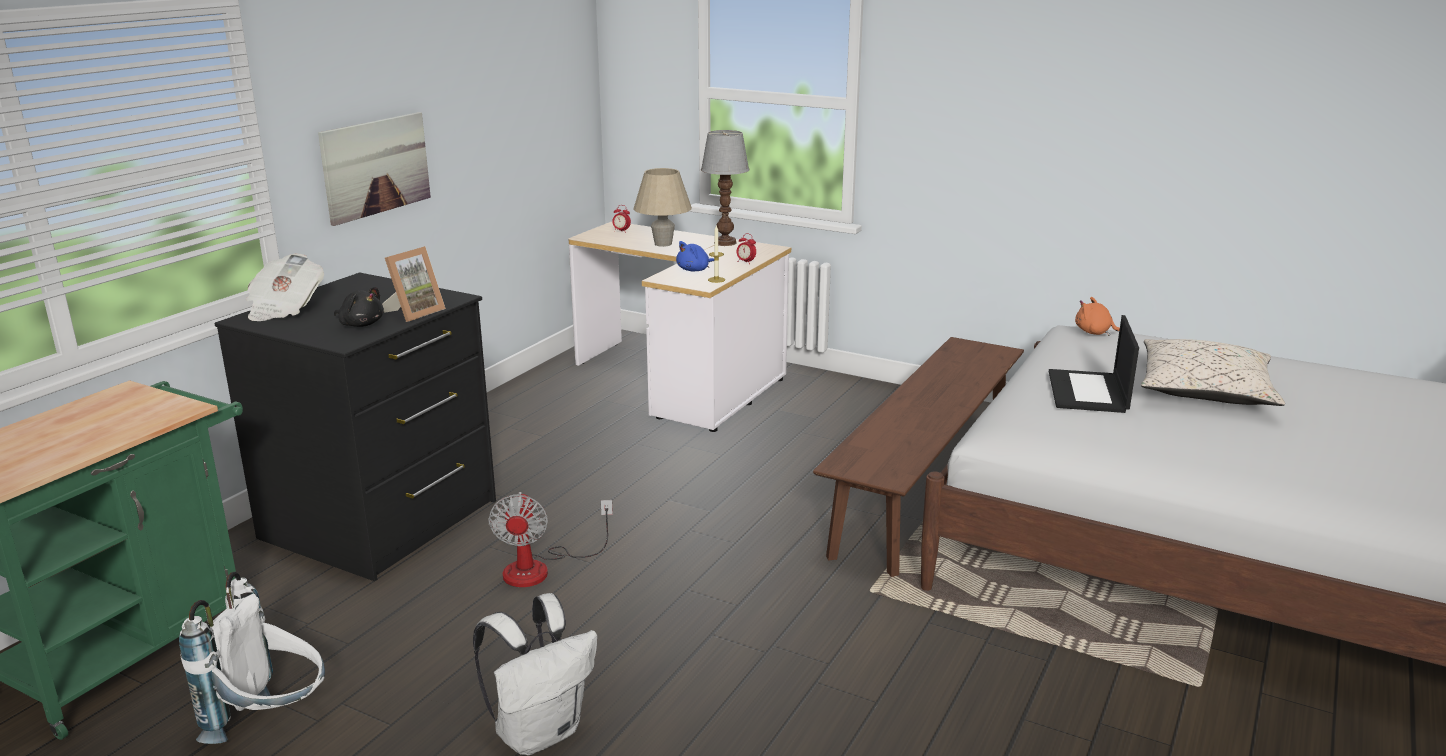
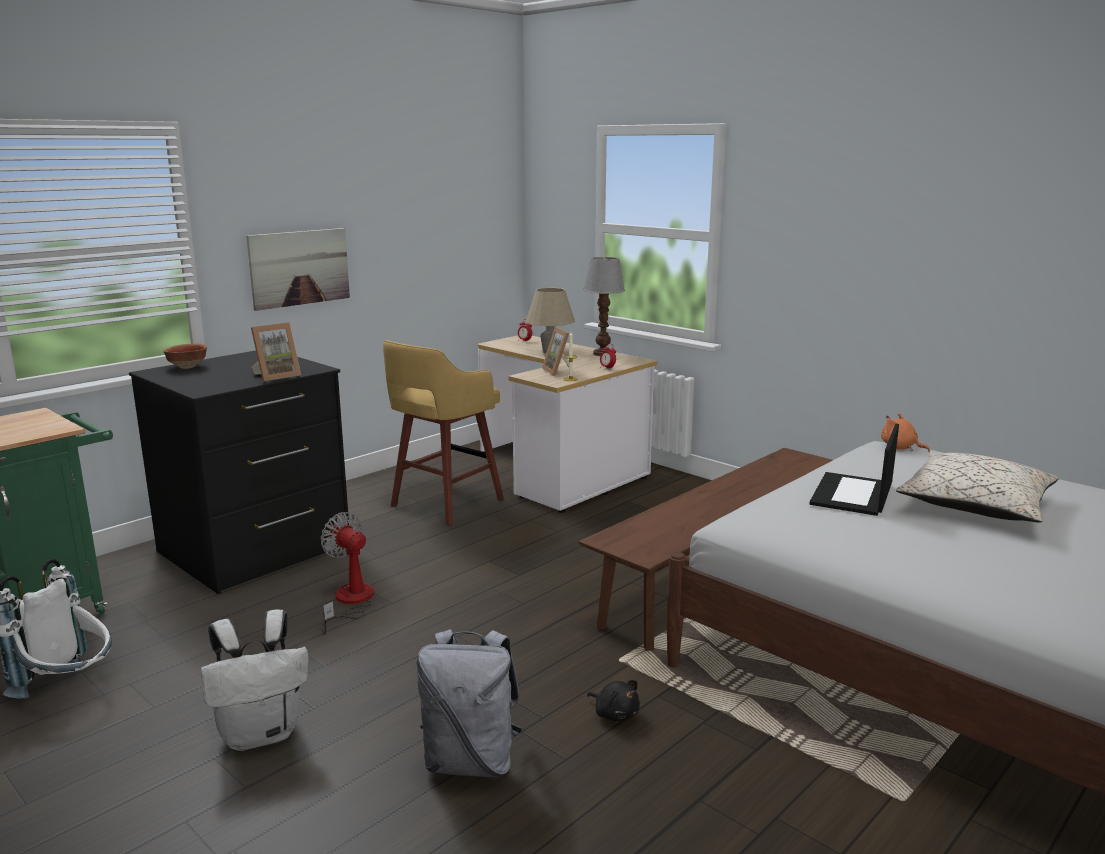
camera: 15 degrees right, 5 degrees down
newspaper [246,254,324,321] -> bowl [163,344,207,369]
black plush toy [334,287,384,327] -> black plush toy moved to [587,680,640,721]
fan [488,492,613,587] -> fan turned 120 degrees clockwise [321,512,374,635]
blue plush toy [676,241,714,271] -> picture frame [542,327,569,376]
none -> yellow stool [383,340,504,526]
none -> grey backpack [416,629,522,777]

